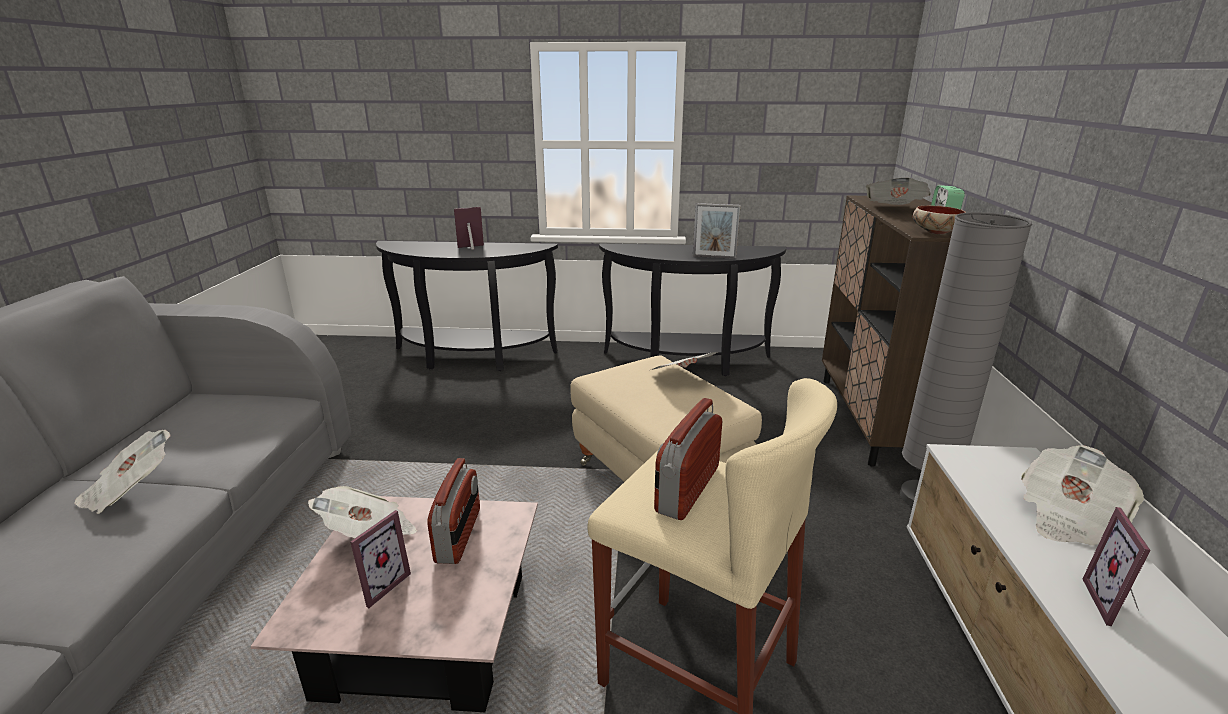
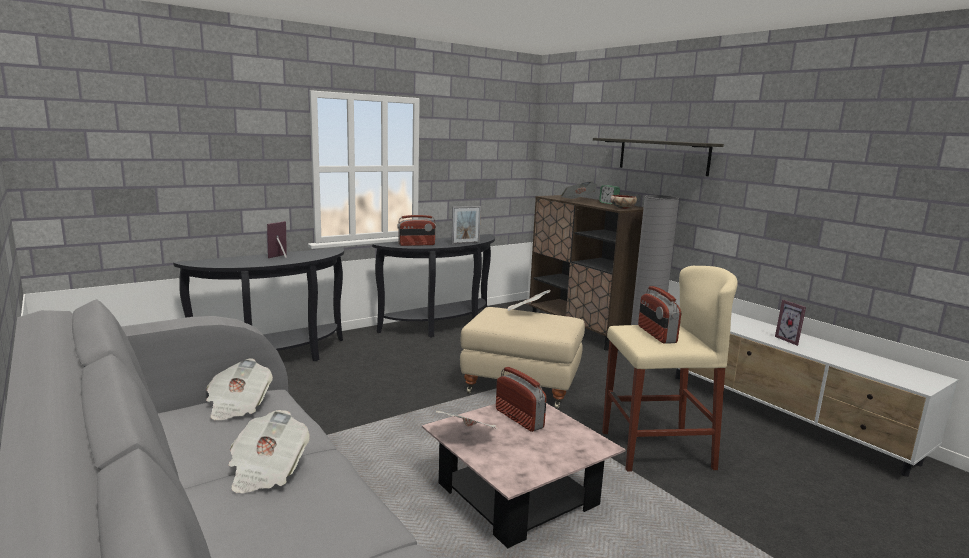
camera: 40 degrees left, 10 degrees down
picture frame [350,510,411,608] -> none
newspaper [1021,445,1144,546] -> newspaper moved to [206,358,273,420]
none -> radio [397,215,436,246]
none -> shelf [593,138,724,176]

